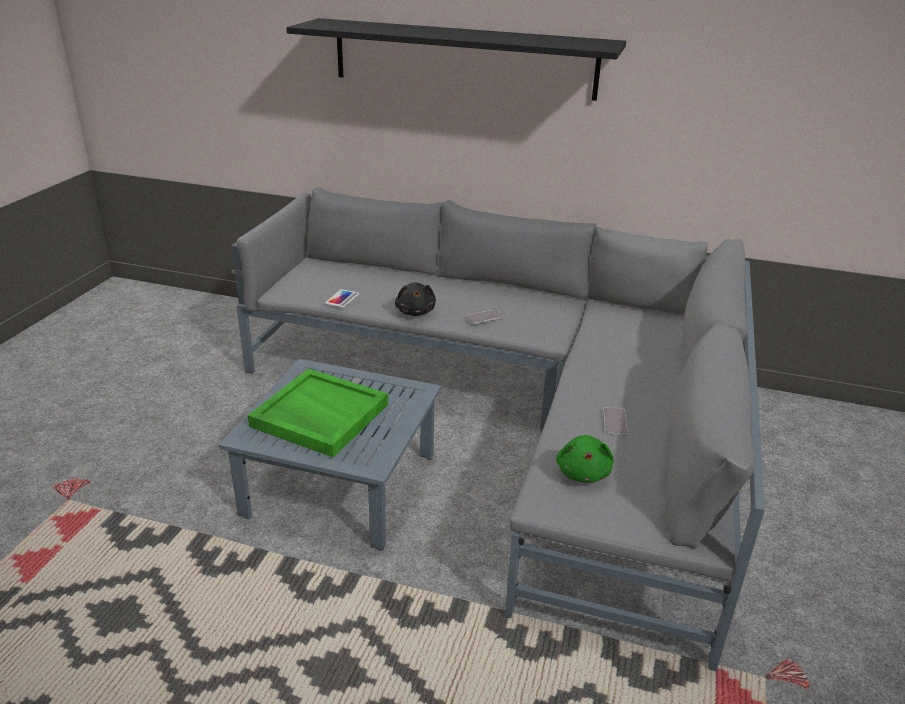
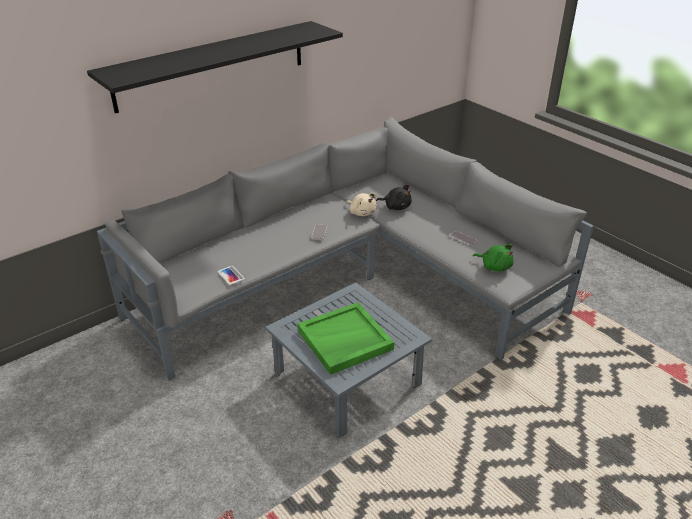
camera: 55 degrees left, 5 degrees up
black plush toy [395,282,436,316] -> black plush toy moved to [376,185,412,210]
none -> beige plush toy [346,193,377,216]

